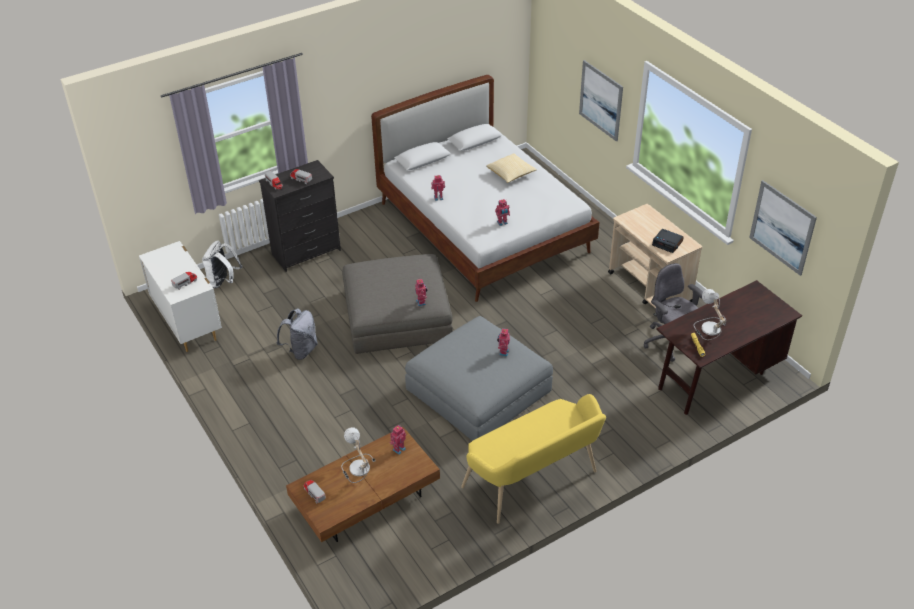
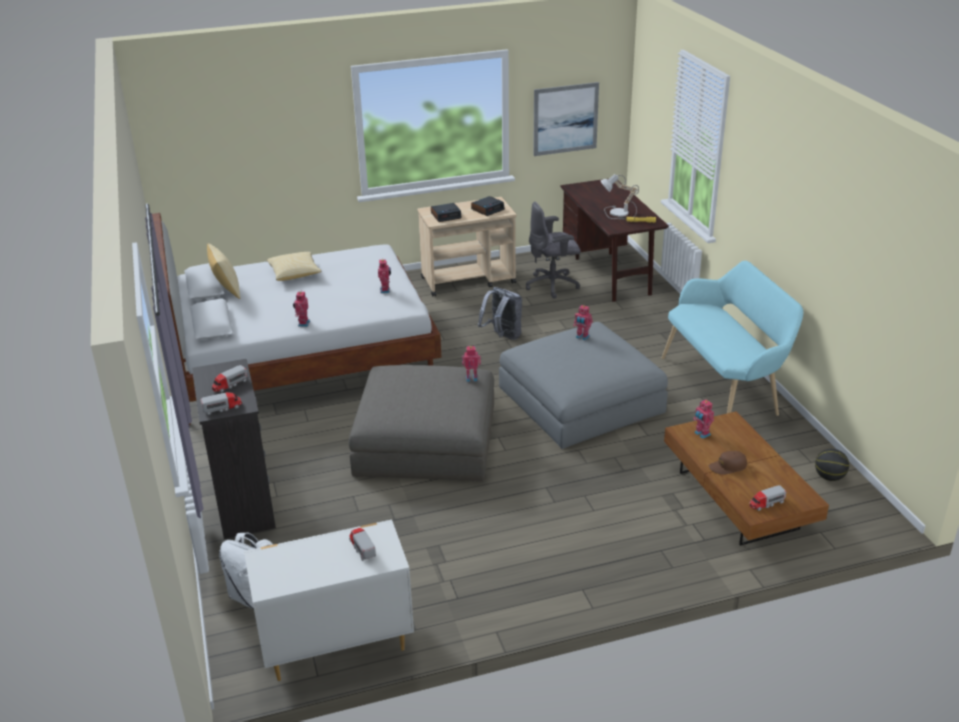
camera: 75 degrees left, 10 degrees down
grey backpack [277,308,318,360] -> grey backpack moved to [478,287,522,340]
table lamp [341,427,376,483] -> brown cap [709,451,747,475]
yellow bench [461,394,606,524] -> turquoise bench [662,261,803,416]
picture [579,60,623,142] -> none
none -> pillow [207,243,240,299]
none -> alarm clock [431,203,462,222]
none -> basketball [815,449,849,481]

